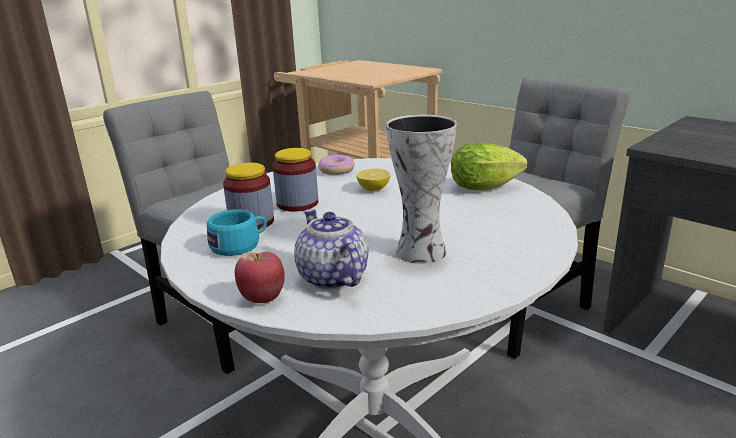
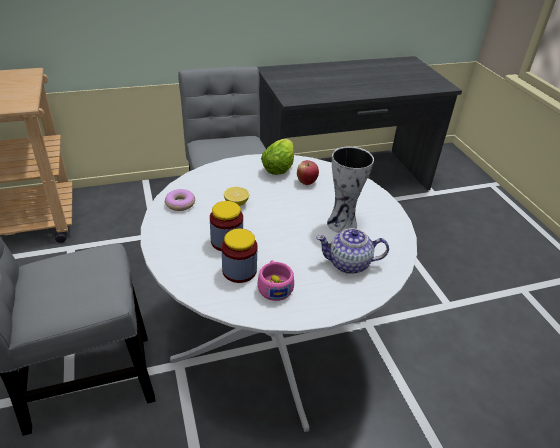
camera: 65 degrees left, 15 degrees up
turquoise cup [207,209,267,256] -> pink cup [258,260,294,301]
apple [235,252,285,303] -> apple moved to [297,160,319,185]

